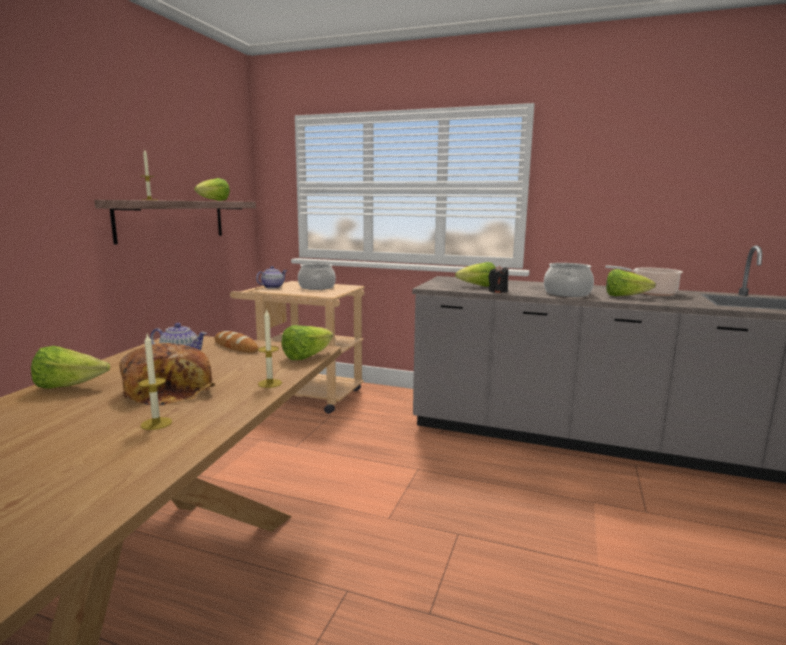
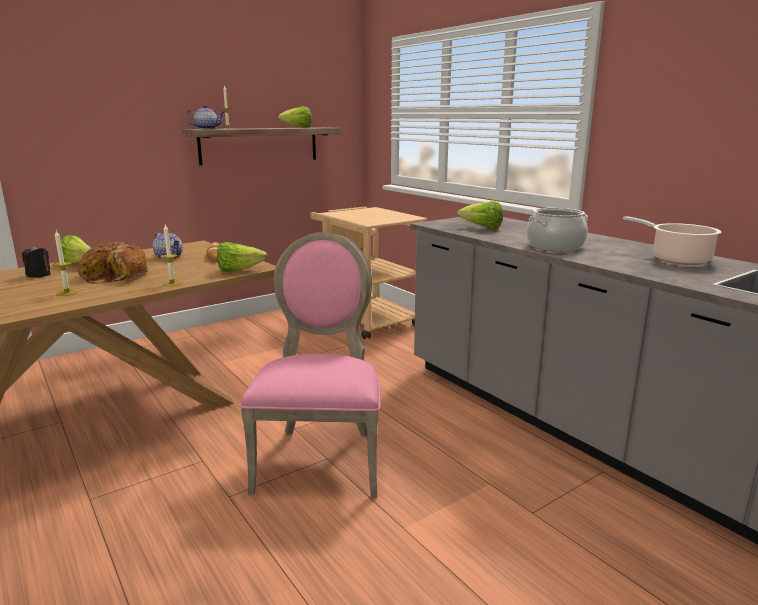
camera: 35 degrees right, 5 degrees up
teapot [256,266,287,289] -> teapot moved to [185,105,224,129]
cooking pot [298,263,336,290] -> none
black candle [489,265,508,293] -> black candle moved to [22,245,51,278]
lettuce [606,269,656,296] -> none
none -> pink chair [240,232,381,498]

